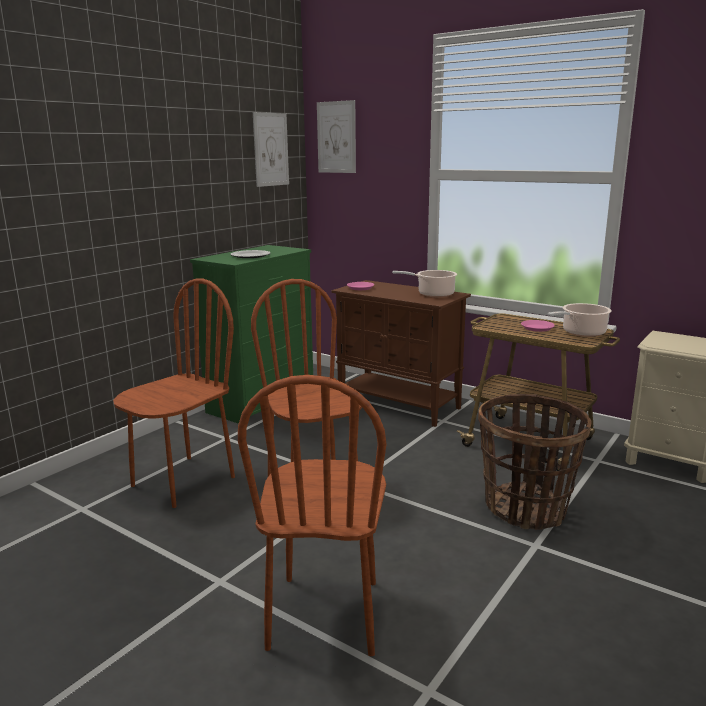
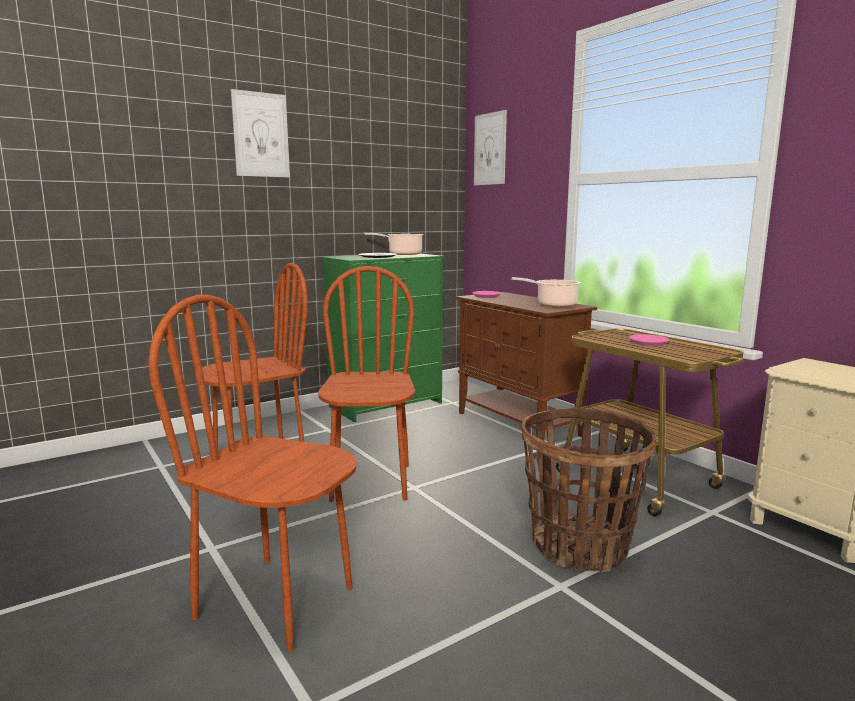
camera: 20 degrees right, 5 degrees down
brown chair [238,375,386,656] -> brown chair turned 90 degrees clockwise [148,295,357,652]
picture [253,112,289,187] -> picture moved to [231,89,290,177]
cooking pot [548,303,612,337] -> cooking pot moved to [364,233,424,255]

